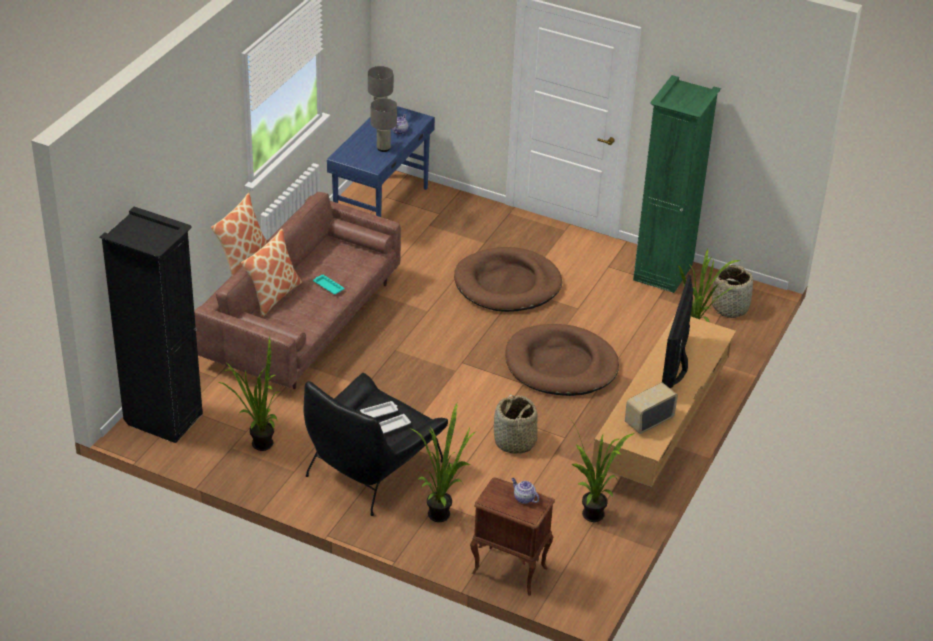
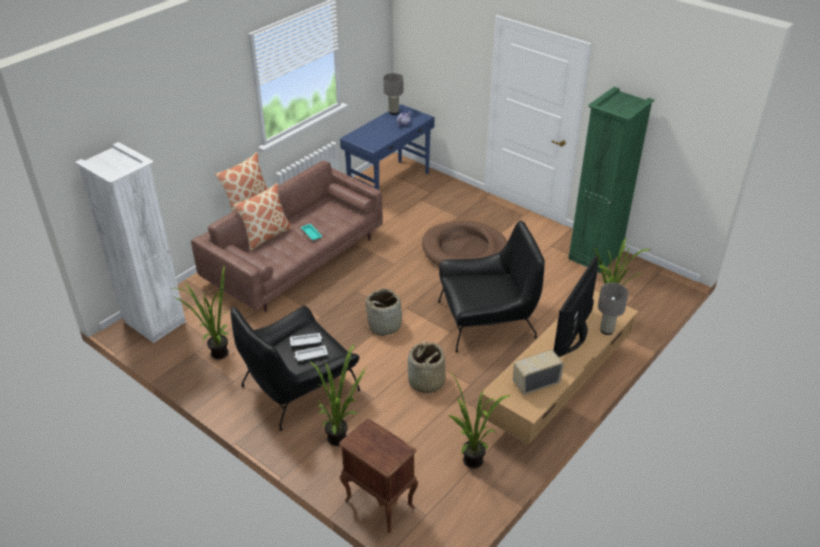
camera: 15 degrees right, 0 degrees up
black cabinet [99,207,203,443] -> white cabinet [75,142,186,343]
grey table lamp [371,98,397,152] -> grey table lamp moved to [598,283,628,335]
brown dog bed [505,324,619,396] -> black armchair [438,221,545,353]
teapot [511,478,539,504] -> none
basket [712,265,753,318] -> basket moved to [365,289,409,336]

